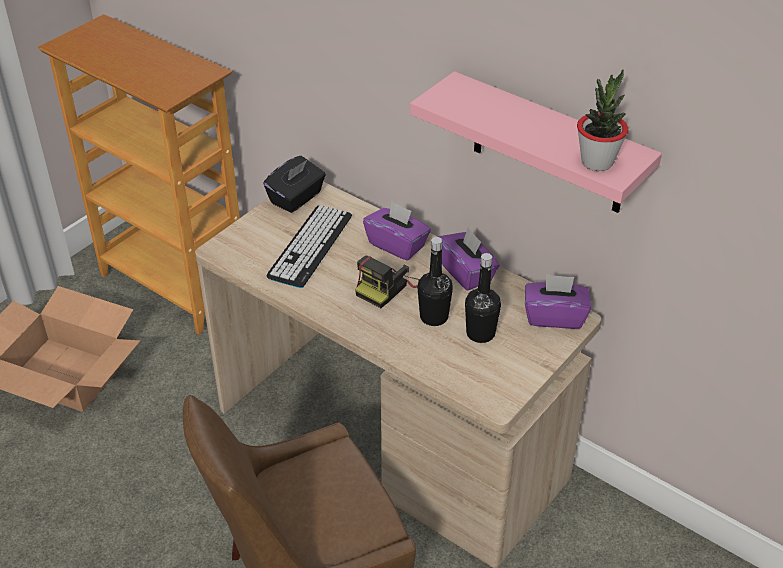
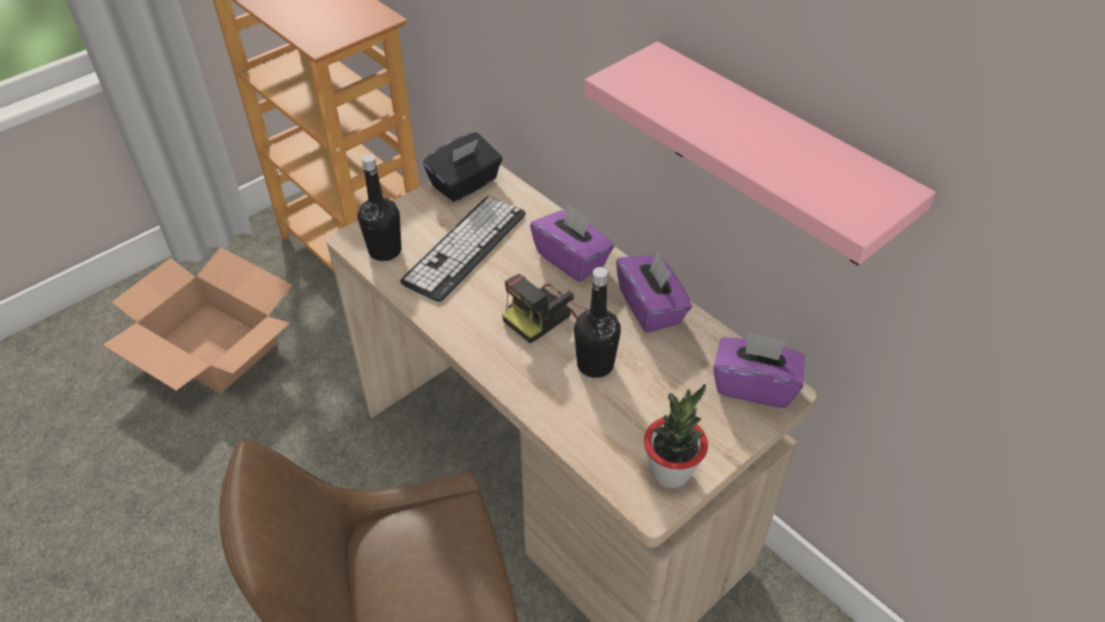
camera: 10 degrees right, 5 degrees up
black bottle [465,253,501,343] -> black bottle moved to [358,154,401,261]
potted plant [577,70,628,171] -> potted plant moved to [644,384,708,488]

